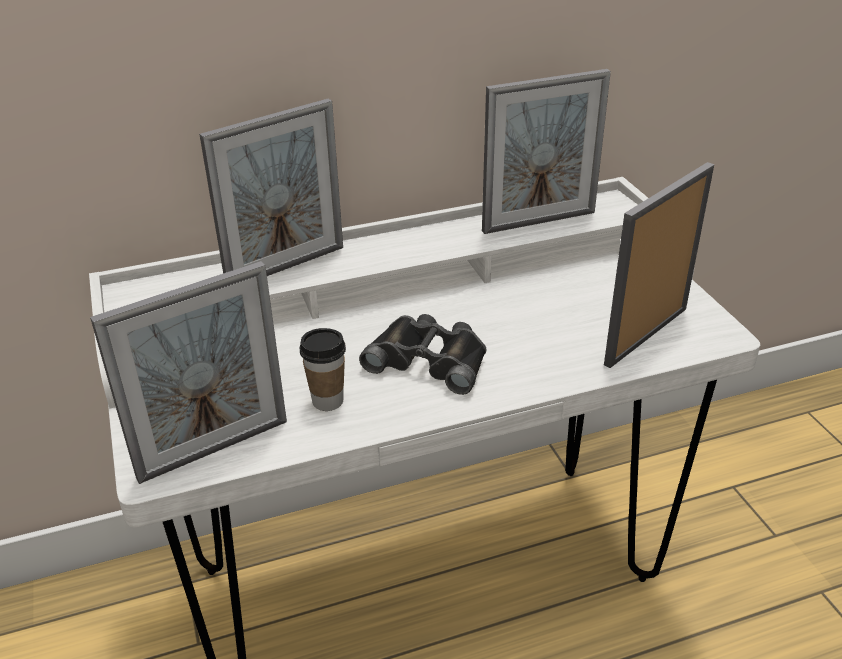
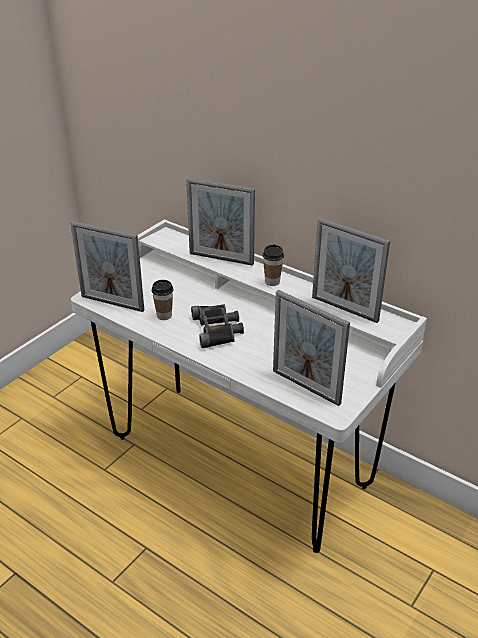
camera: 55 degrees right, 0 degrees up
picture frame [604,162,714,368] -> picture frame turned 150 degrees counterclockwise [273,290,350,406]
none -> cup [263,245,284,286]

